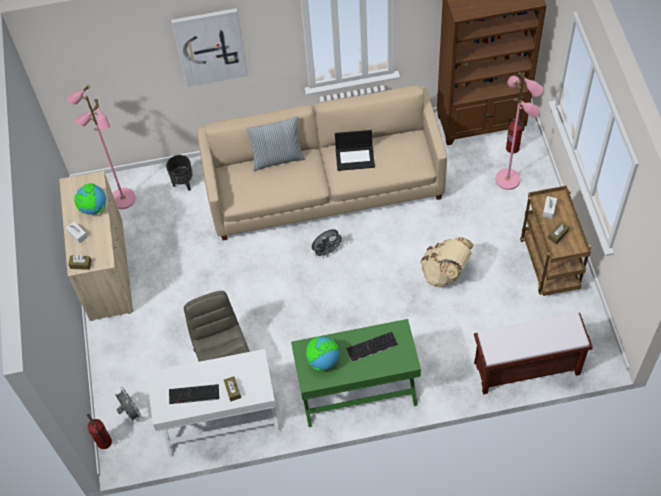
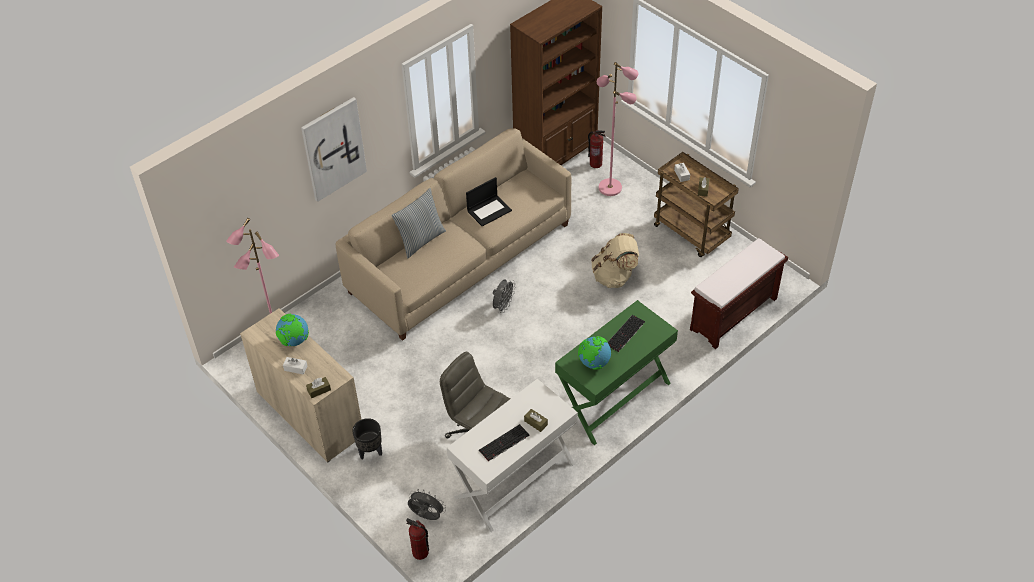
camera: 35 degrees left, 10 degrees down
black planter [166,155,192,191] -> black planter moved to [352,418,382,459]

